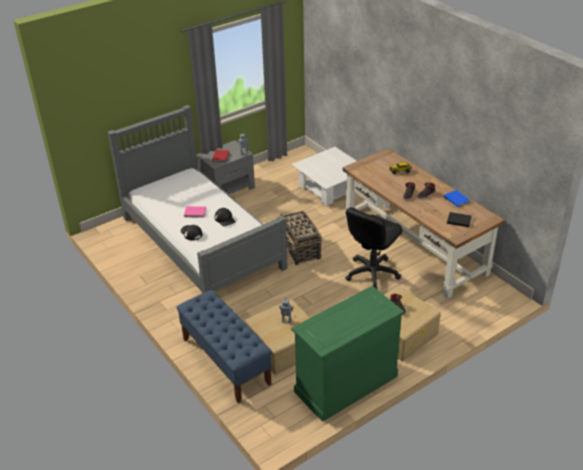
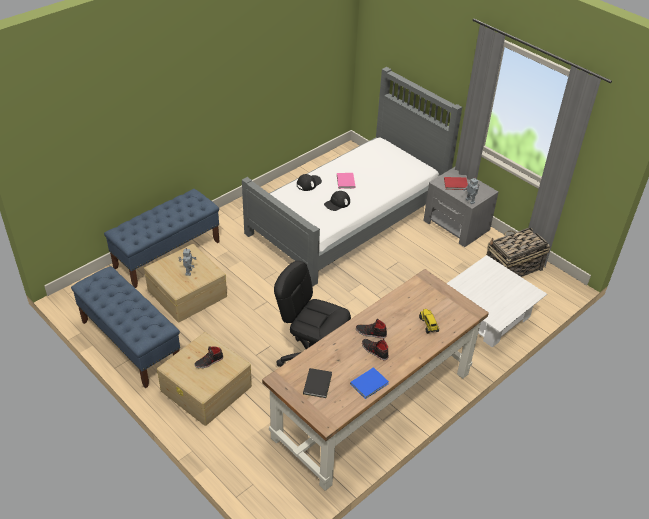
camera: 80 degrees right, 5 degrees up
basket [280,211,322,265] -> basket moved to [487,228,550,277]
green dresser [291,286,404,422] -> blue bench [71,266,180,388]

